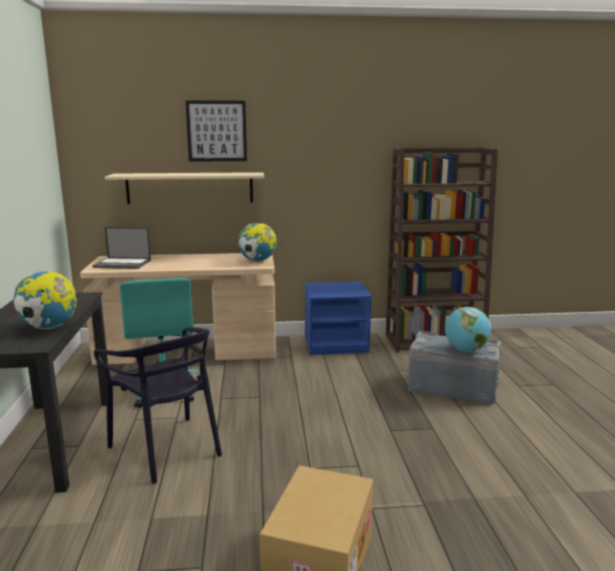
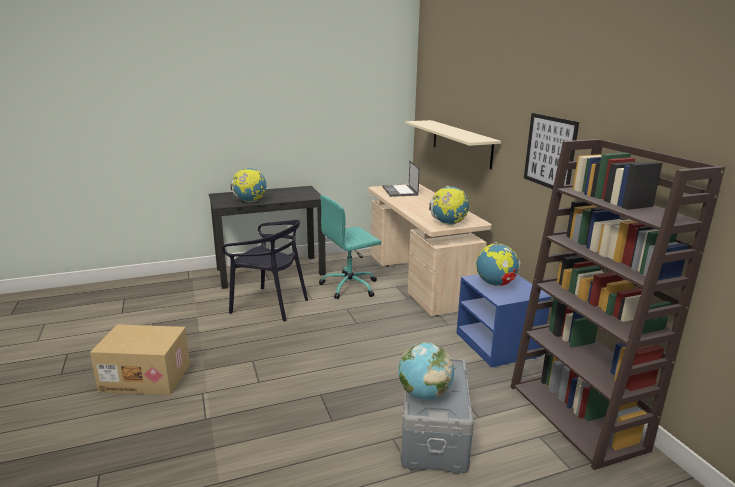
camera: 75 degrees right, 5 degrees up
black chair [94,327,222,484] -> black chair turned 105 degrees counterclockwise [222,220,308,321]
picture [186,100,247,162] -> picture moved to [524,113,579,189]
none -> globe [476,242,521,286]

